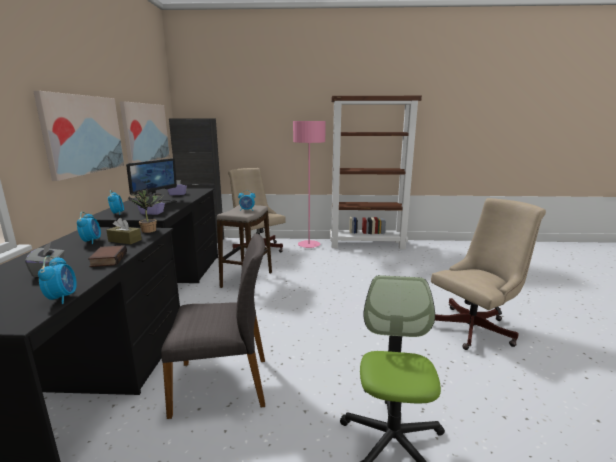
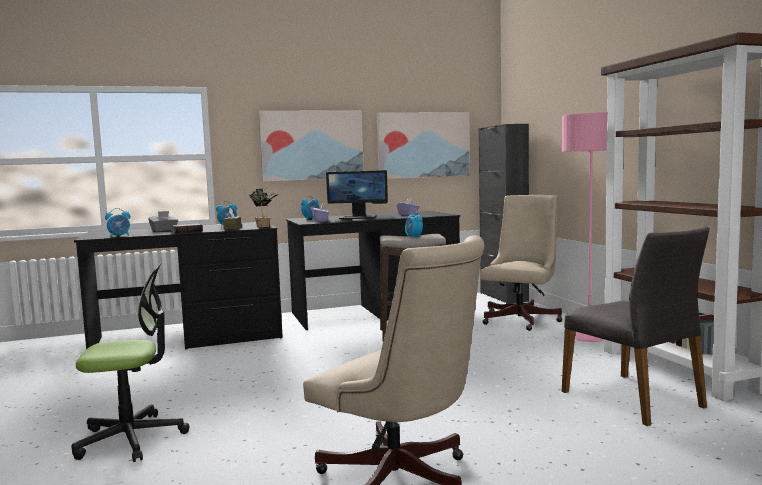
camera: 70 degrees right, 10 degrees down
grey chair [161,233,265,419] -> grey chair moved to [562,227,709,426]

